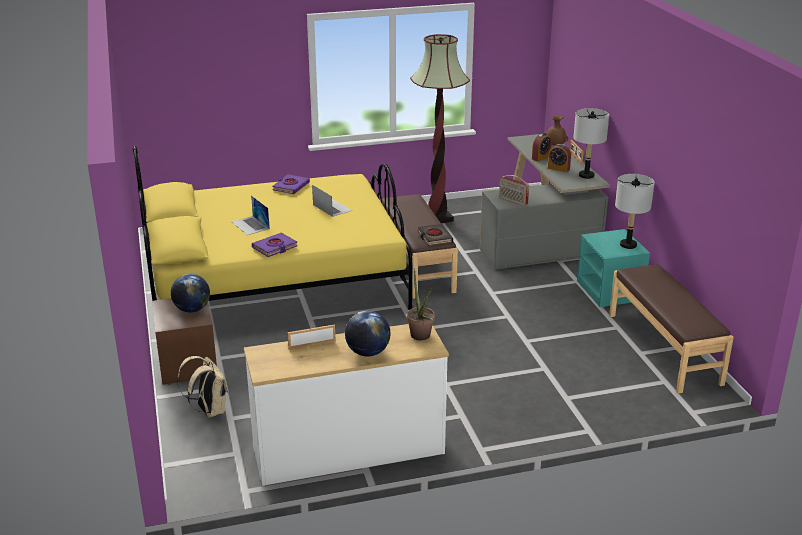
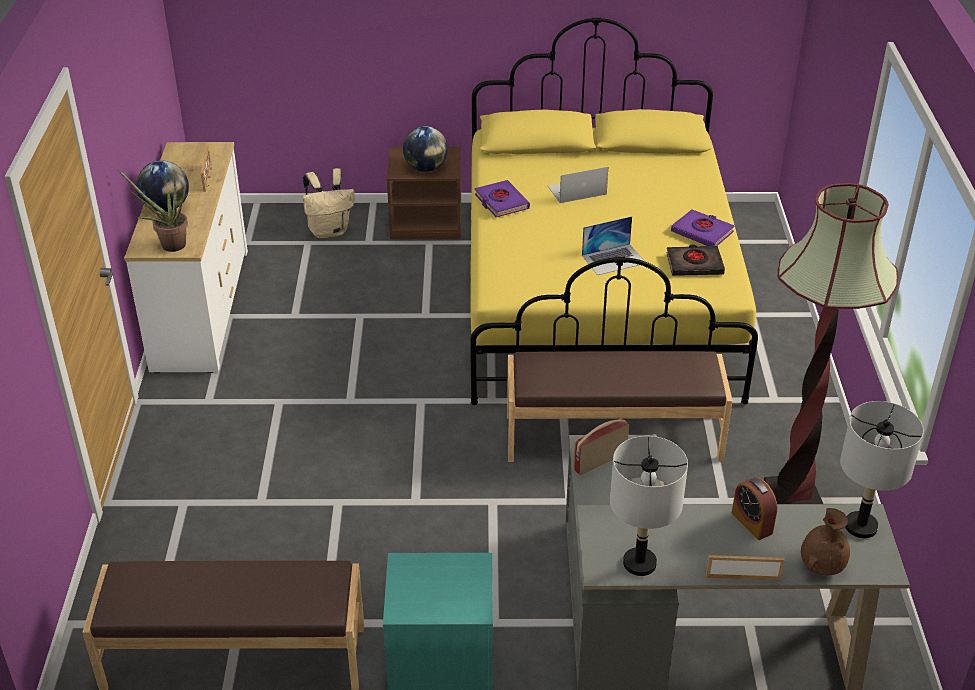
camera: 105 degrees right, 10 degrees up
black book [418,224,453,246] -> black book moved to [666,244,725,276]
alarm clock [548,144,571,172] -> none
grey table lamp [615,174,655,249] -> grey table lamp moved to [840,401,924,538]

